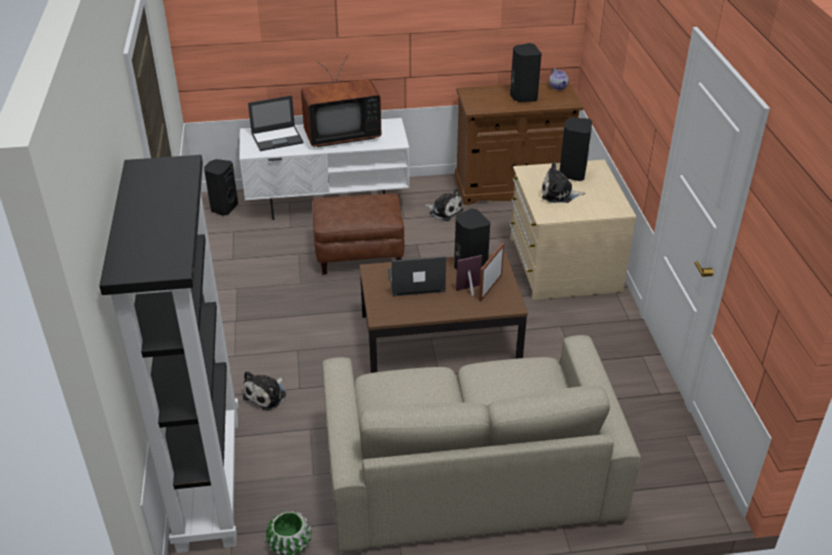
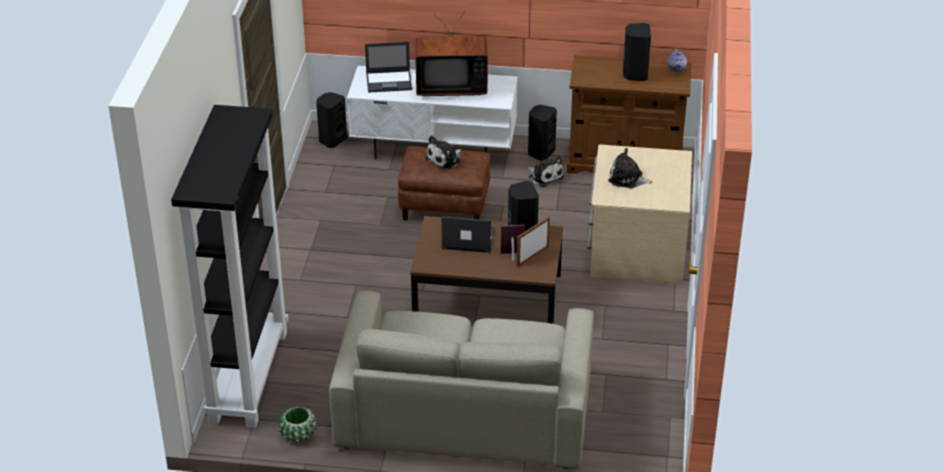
camera: 15 degrees right, 0 degrees up
plush toy [243,371,286,411] -> plush toy moved to [425,135,461,170]
black speaker [560,118,592,181] -> black speaker moved to [528,105,557,161]

